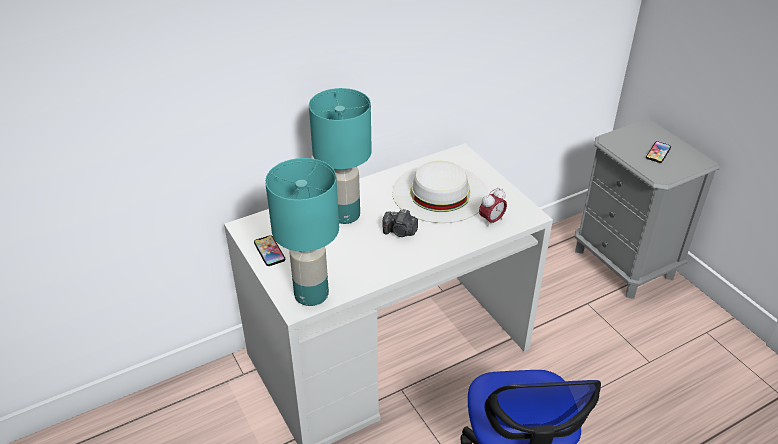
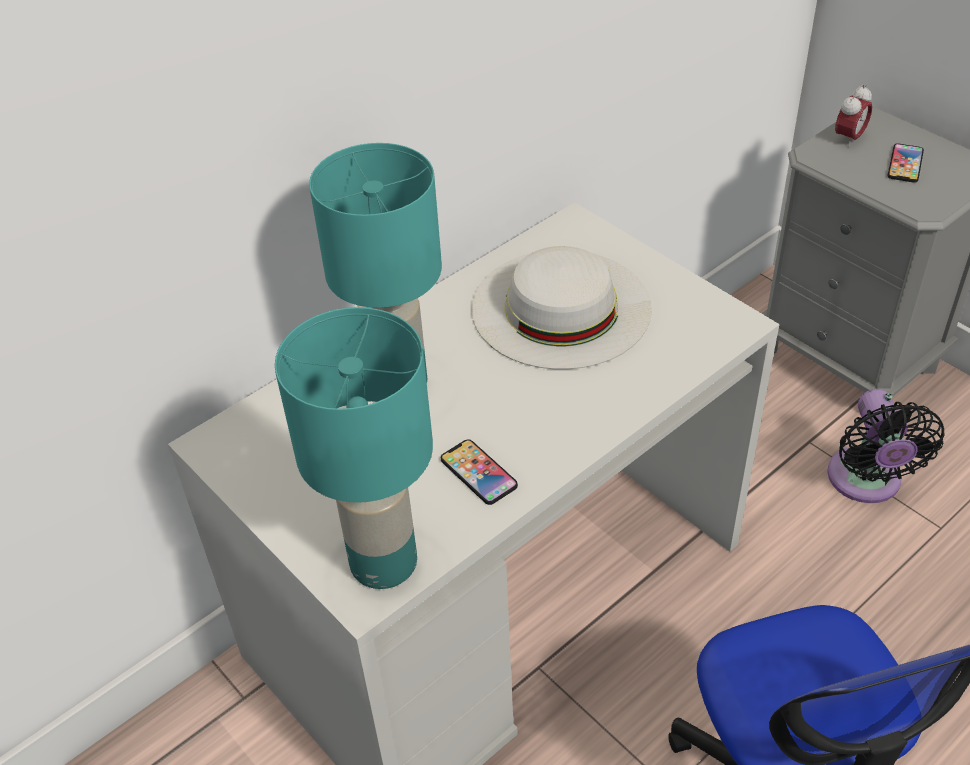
camera: 10 degrees left, 5 degrees up
phone [254,235,285,266] -> phone moved to [441,439,518,505]
camera [382,209,418,237] -> none
alarm clock [479,188,507,227] -> alarm clock moved to [835,84,872,148]
none -> black fan [827,389,945,503]

